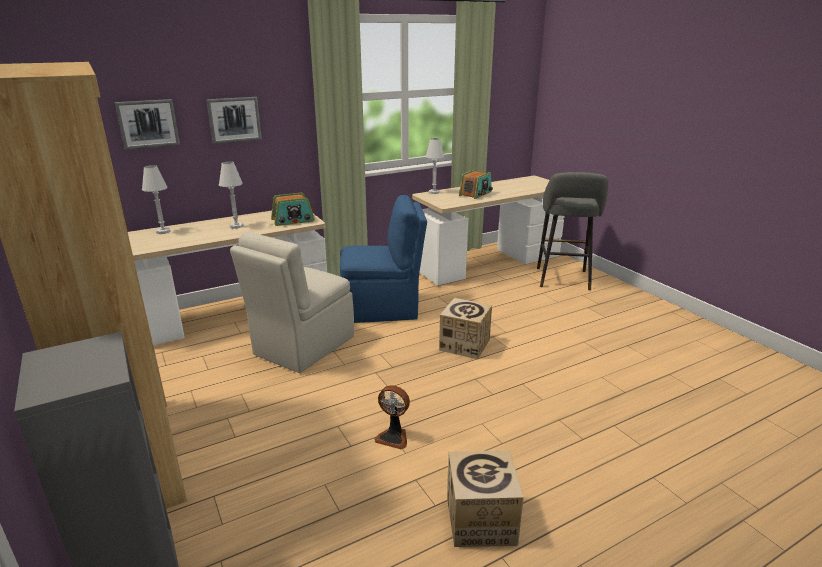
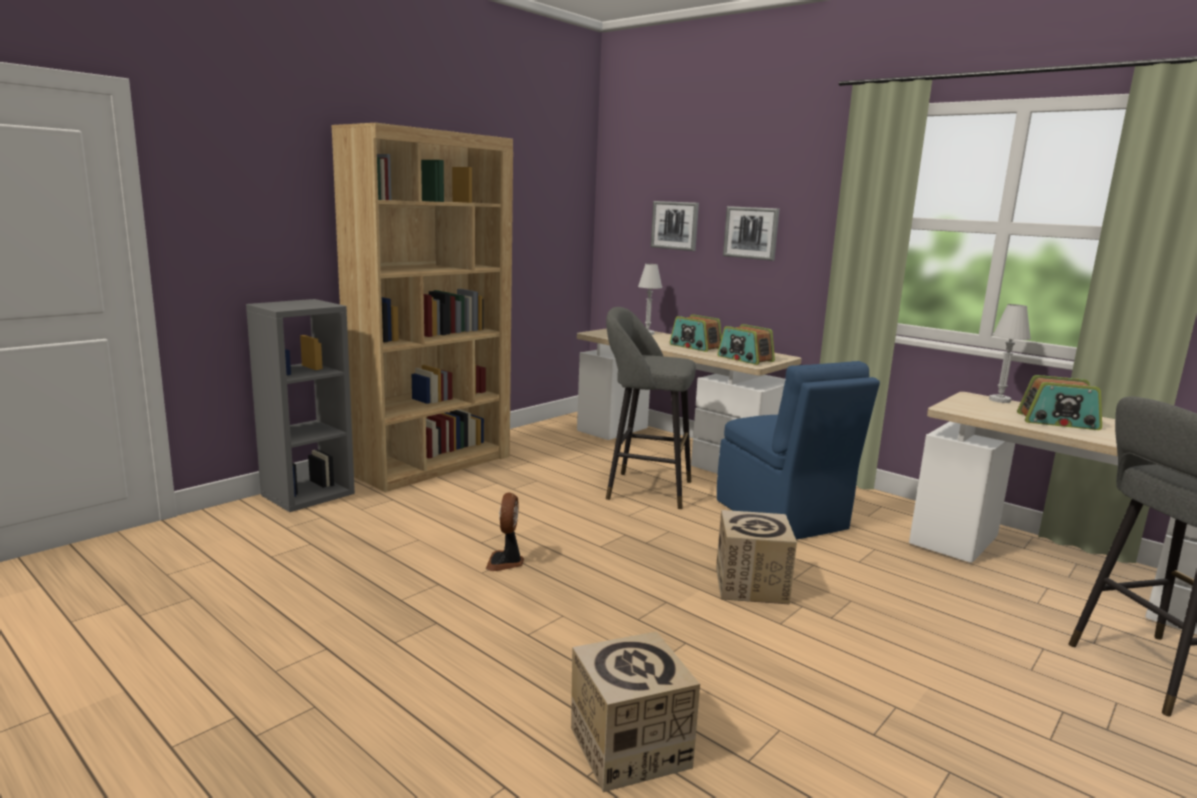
camera: 70 degrees right, 10 degrees down
white table lamp [219,161,243,229] -> radio [669,314,722,352]
beige chair [230,232,354,373] -> grey stool [606,307,696,509]
cardboard box [447,450,524,547] -> cardboard box moved to [571,631,700,792]

